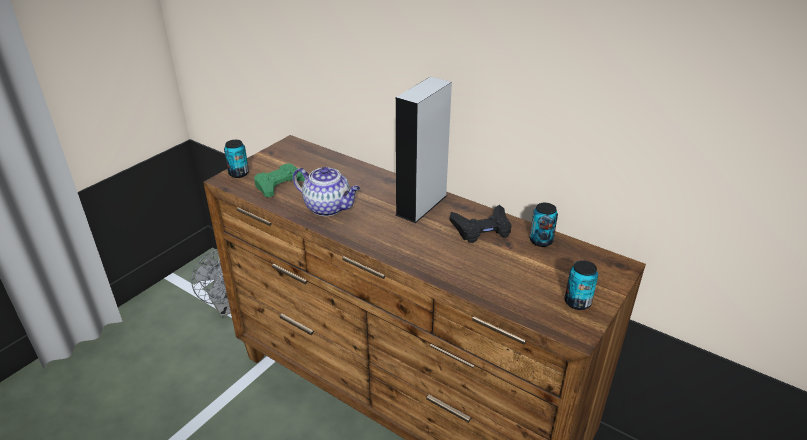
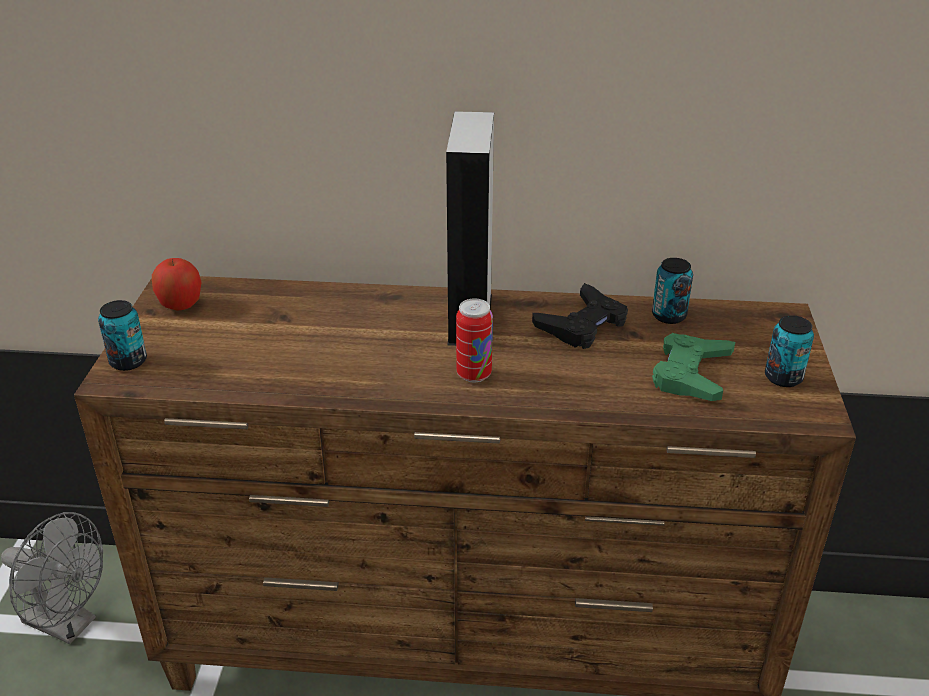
camera: 30 degrees left, 0 degrees up
green game controller [254,163,305,197] -> green game controller moved to [652,333,735,401]
teapot [293,167,360,216] -> none
none -> apple [152,258,201,311]
none -> can [456,299,493,382]

